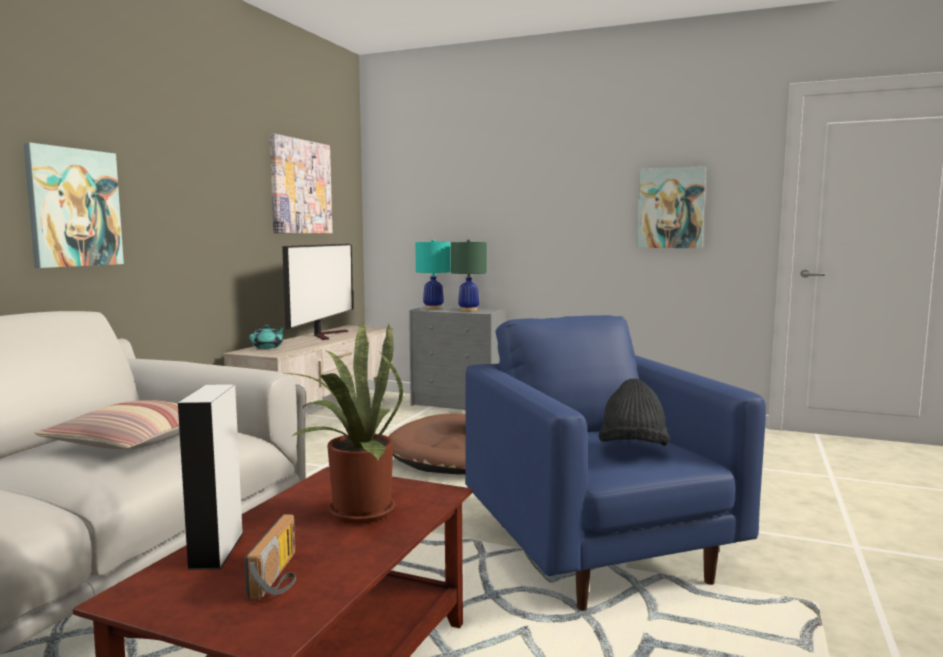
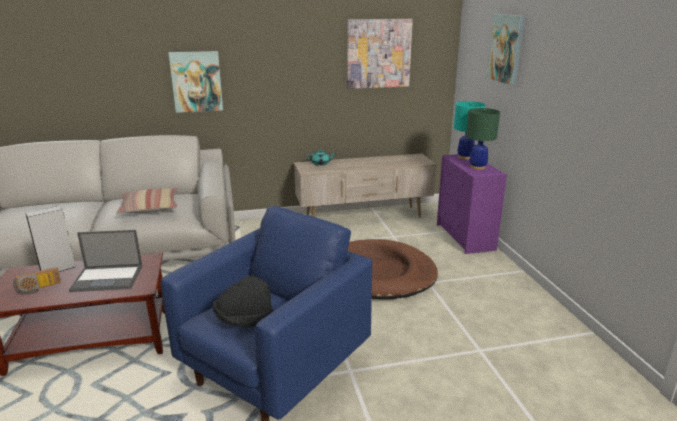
camera: 55 degrees right, 15 degrees up
television [282,244,353,340] -> none
potted plant [286,323,403,524] -> laptop [69,230,142,292]
grey dresser [409,307,505,410] -> purple dresser [437,154,507,254]
picture [637,167,706,248] -> picture moved to [486,14,525,85]

